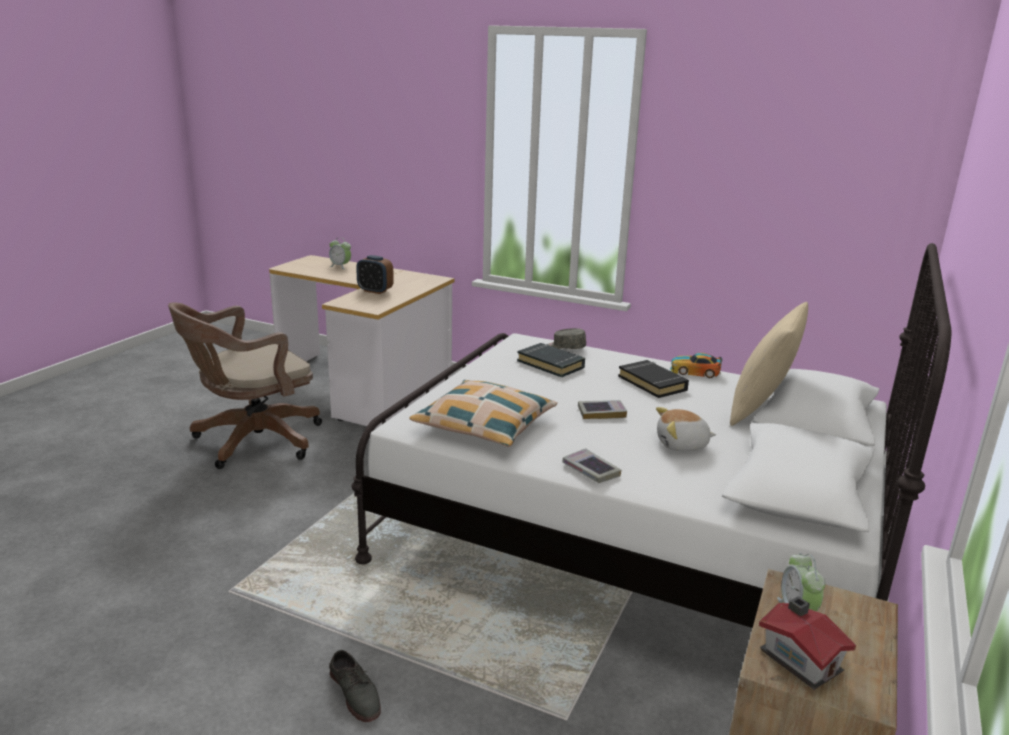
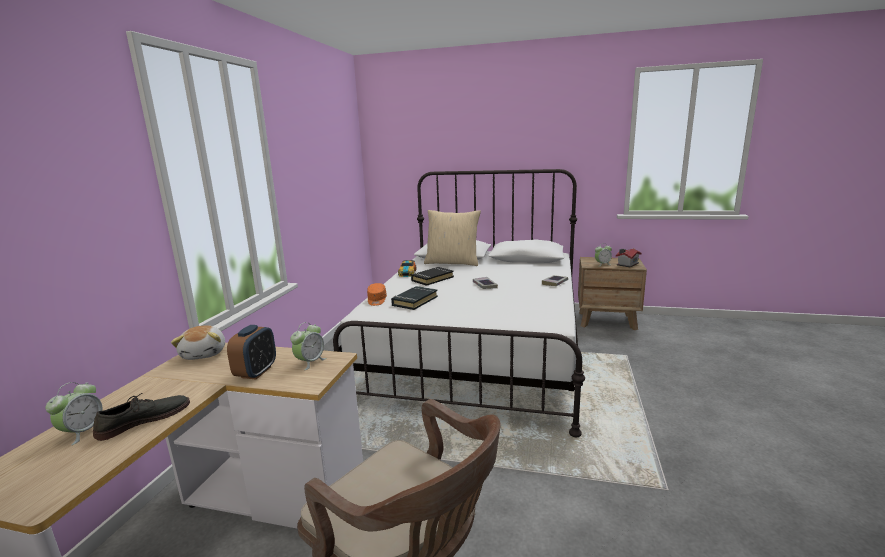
camera: 100 degrees left, 5 degrees down
grey shoe [329,650,381,722] -> grey shoe moved to [93,393,190,441]
pillow [409,380,557,447] -> none
grey cap [548,328,586,349] -> orange cap [367,283,387,306]
plush toy [656,407,716,451] -> plush toy moved to [171,325,225,360]
none -> alarm clock [290,322,326,370]

